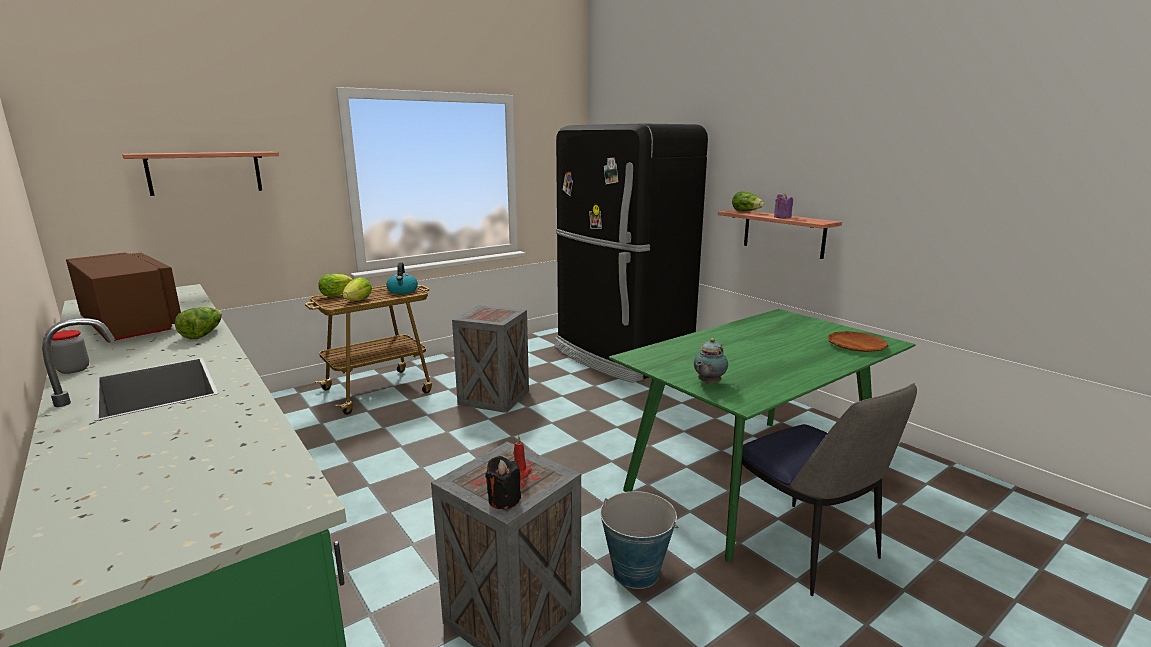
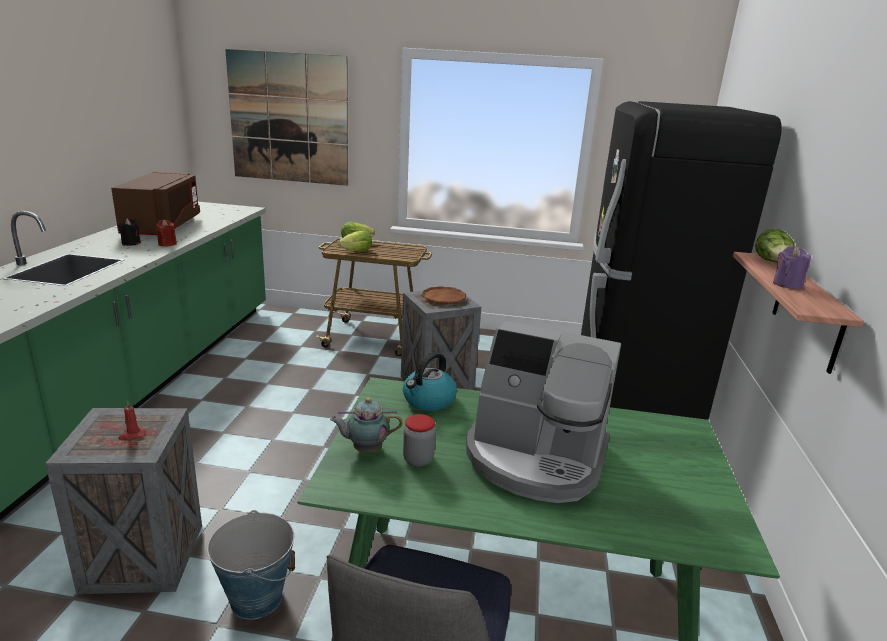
camera: 45 degrees right, 5 degrees up
jar [51,330,89,374] -> jar moved to [403,414,436,467]
shelf [122,152,279,196] -> picture [225,49,348,186]
lettuce [175,307,222,339] -> red candle [155,220,177,247]
kettle [386,263,418,294] -> kettle moved to [403,352,457,411]
black candle [486,456,521,509] -> black candle moved to [118,219,141,246]
brown plate [828,331,888,352] -> brown plate moved to [422,286,466,304]
none -> coffee machine [466,321,621,503]

